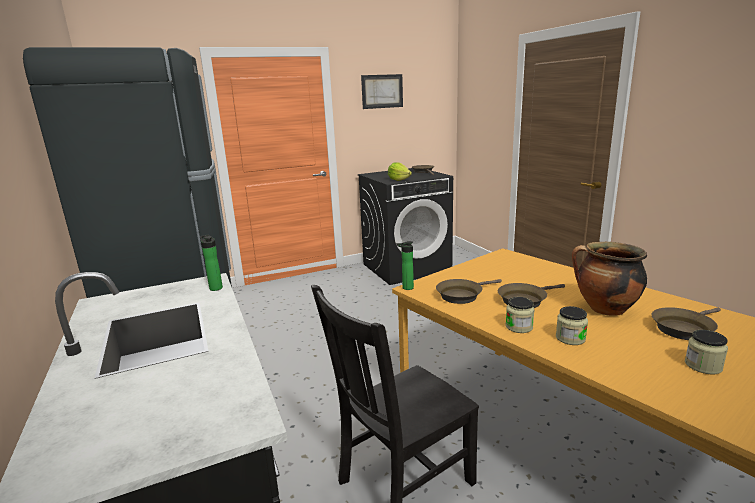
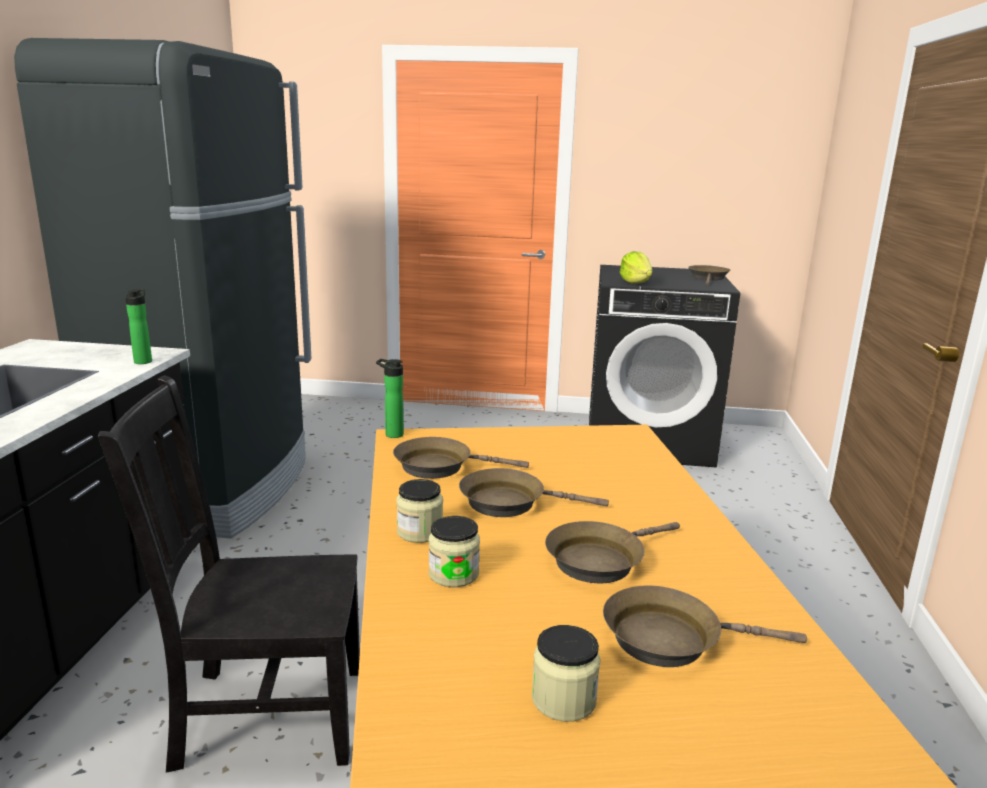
camera: 30 degrees right, 0 degrees up
picture [361,74,403,109] -> none
cooking pot [572,242,647,316] -> brown frying pan [545,521,680,584]

